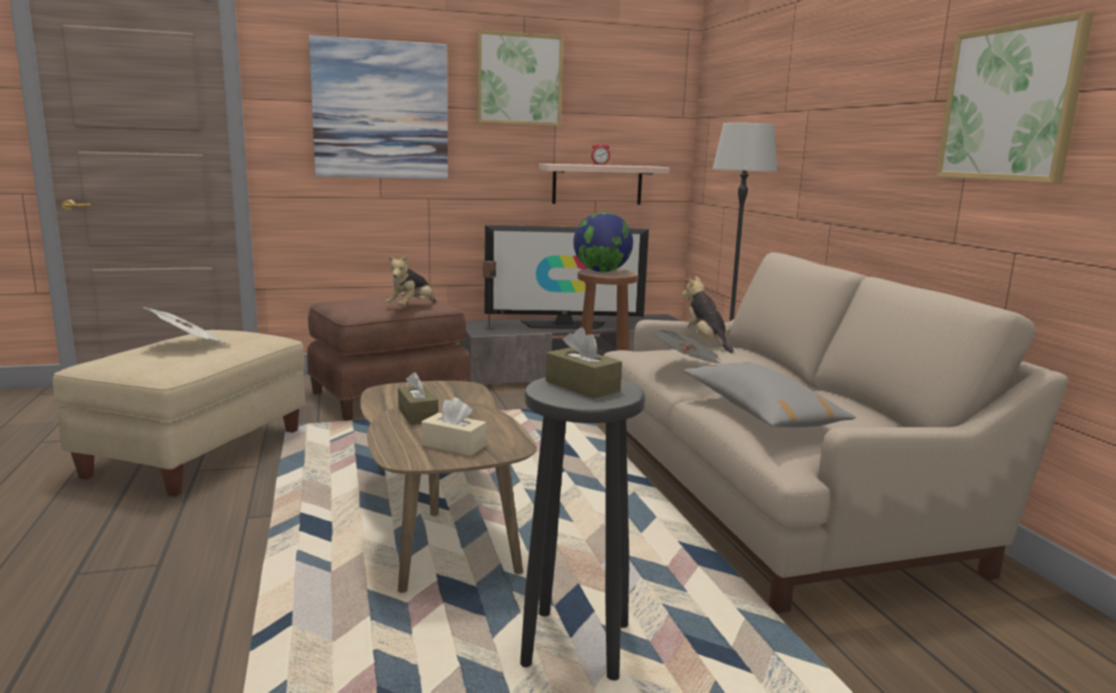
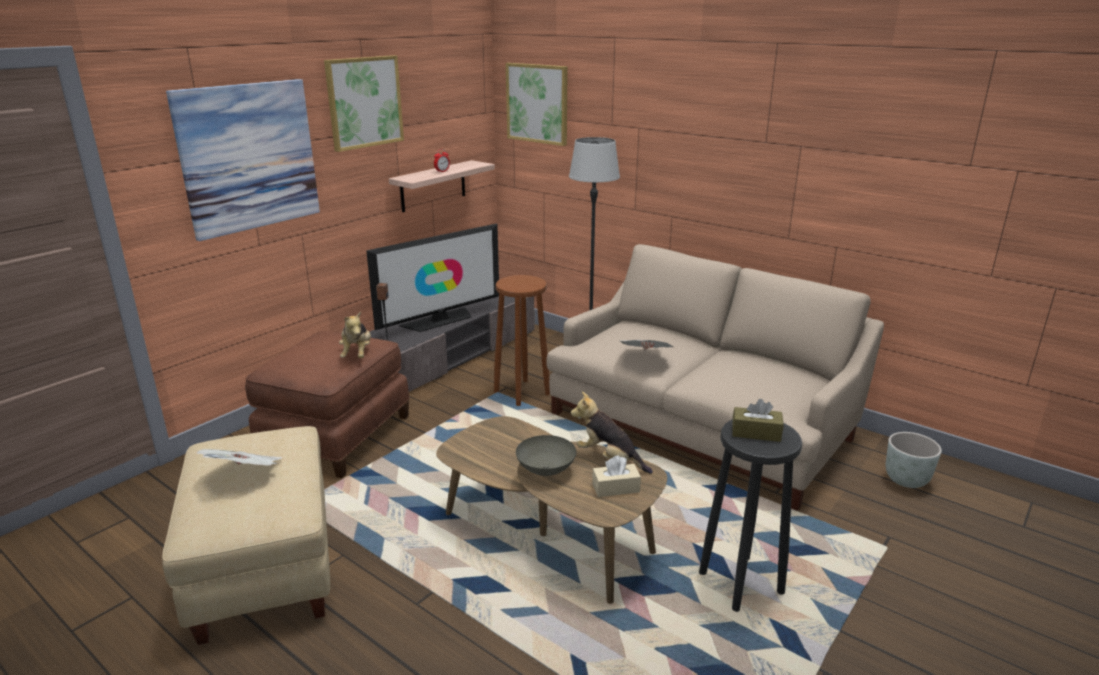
camera: 35 degrees left, 10 degrees up
brown tissue box [398,372,438,425] -> grey bowl [516,435,576,476]
globe [573,212,633,272] -> none
plush toy [682,276,734,353] -> plush toy moved to [571,392,653,474]
grey pillow [683,362,856,427] -> none
picture [936,12,1094,183] -> picture moved to [506,63,568,146]
none -> grey planter [886,432,942,488]

